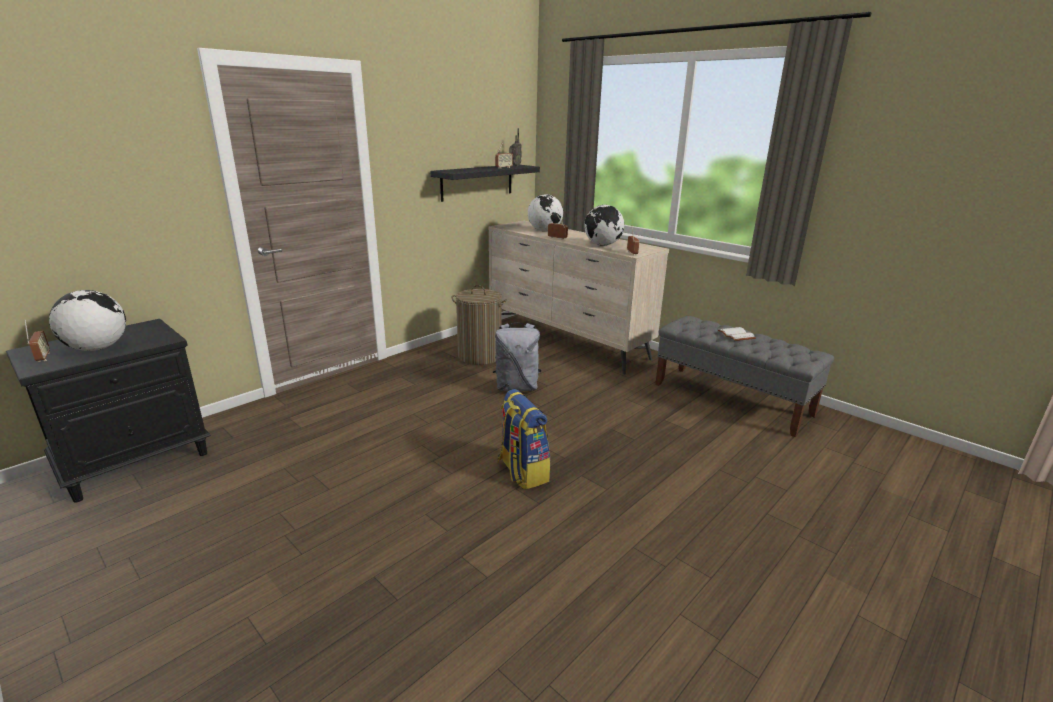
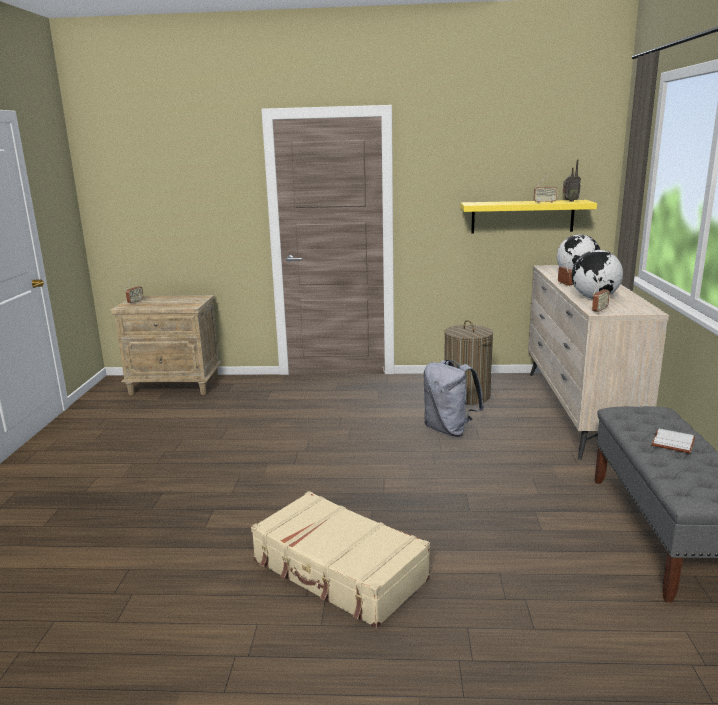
camera: 50 degrees right, 5 degrees down
black nightstand [6,319,211,503] -> beige nightstand [110,295,221,395]
globe [49,290,126,351] -> none
black shelf [430,165,540,202] -> yellow shelf [460,200,597,234]
backpack [498,389,550,490] -> none
none -> beige suitcase [251,491,430,628]

